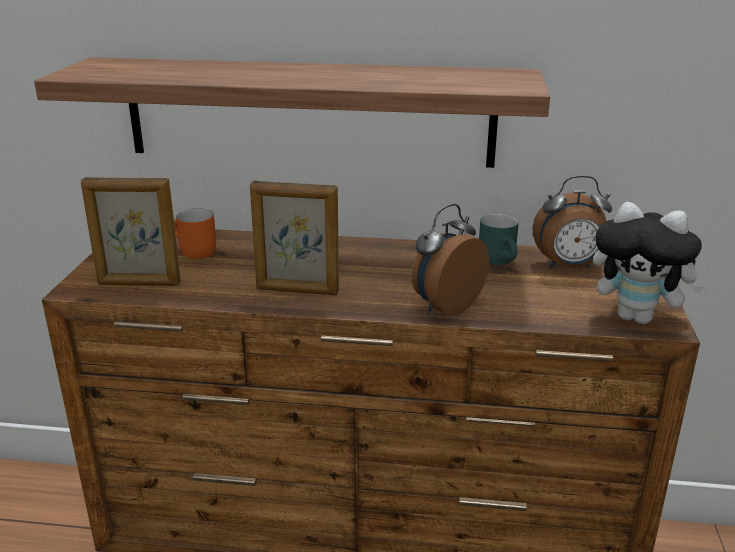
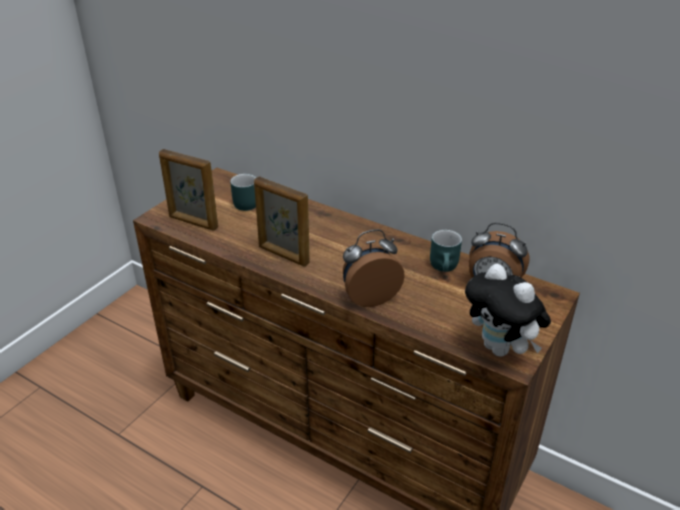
camera: 25 degrees right, 10 degrees up
shelf [34,57,550,168] -> none
orange mug [174,208,216,259] -> turquoise mug [230,174,256,211]

